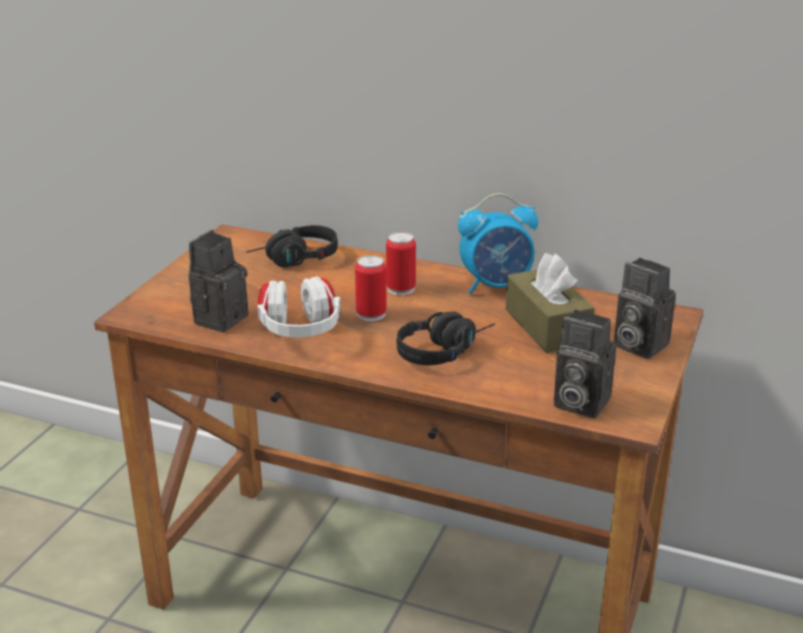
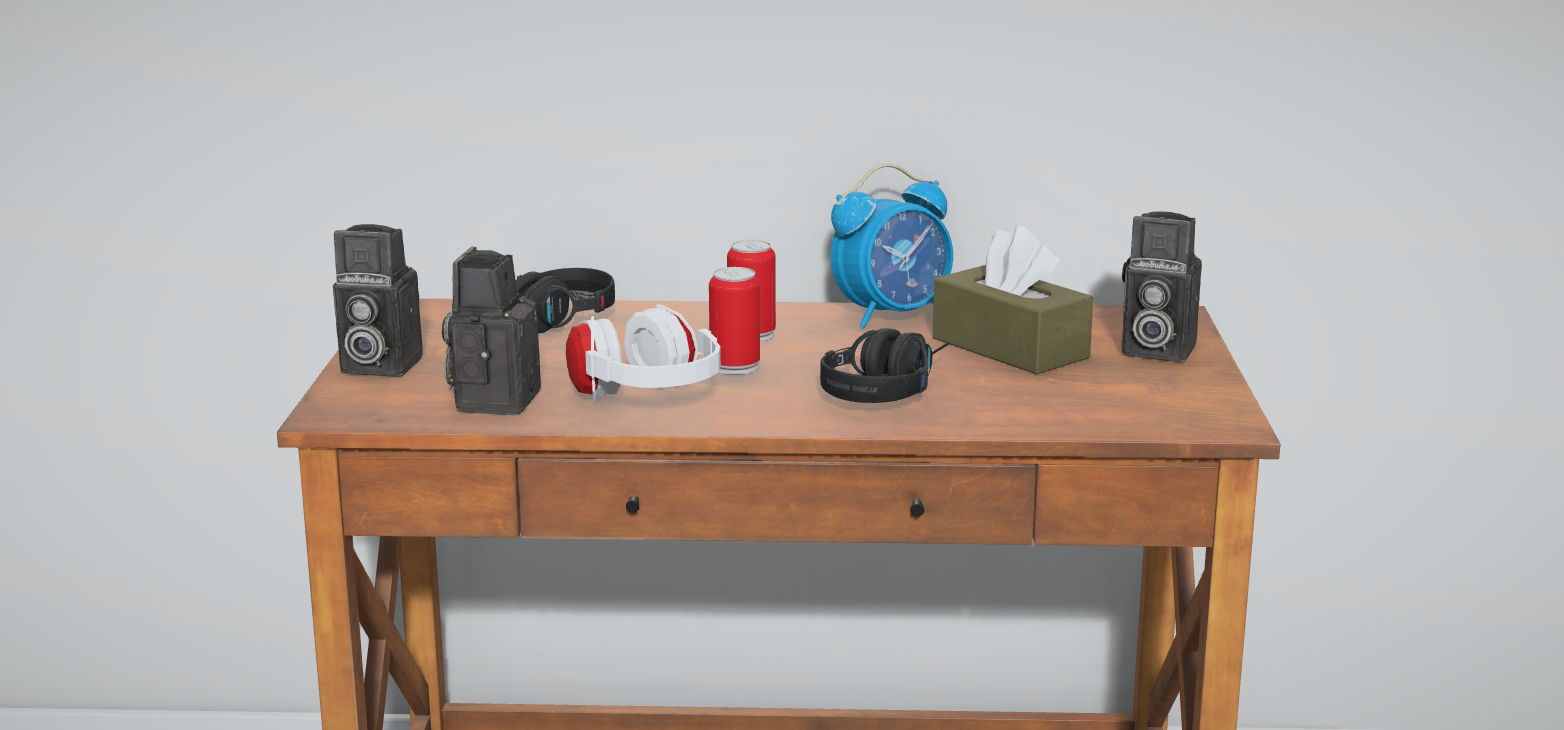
camera: 20 degrees left, 10 degrees down
camera [554,310,616,418] -> camera moved to [333,224,423,377]

